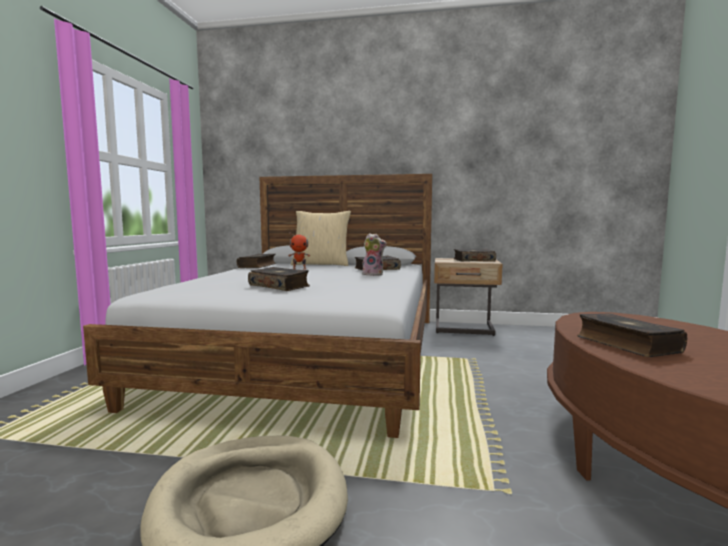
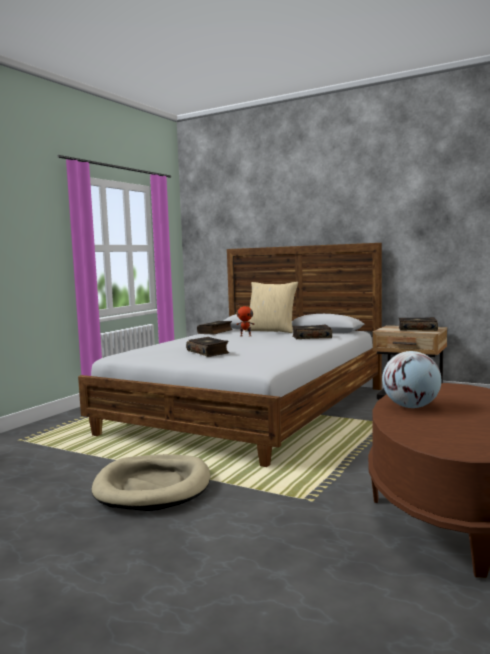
camera: 20 degrees right, 0 degrees up
plush toy [362,233,387,276] -> none
book [577,313,687,357] -> globe [382,351,441,408]

